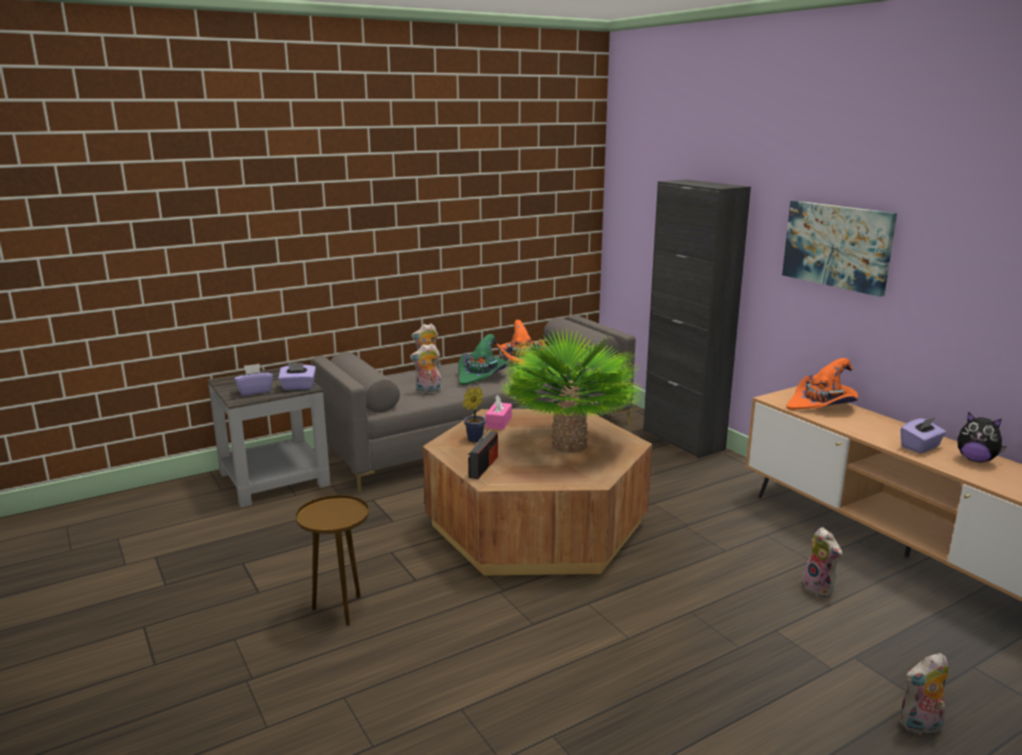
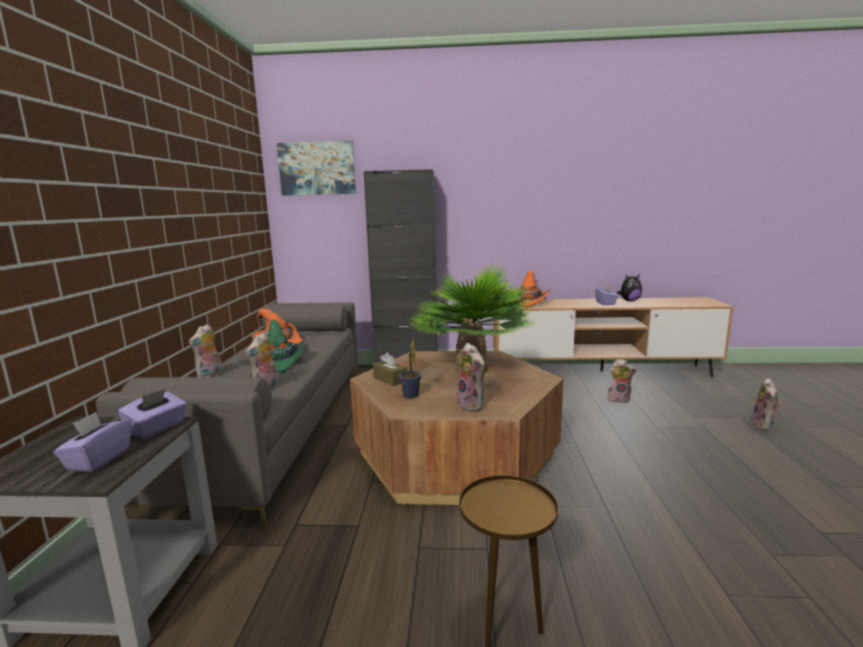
camera: 55 degrees left, 5 degrees down
radio [468,428,498,479] -> plush toy [457,343,485,412]
pink tissue box [486,395,512,430] -> brown tissue box [373,352,407,386]
picture [782,201,897,297] -> picture moved to [277,141,356,196]

